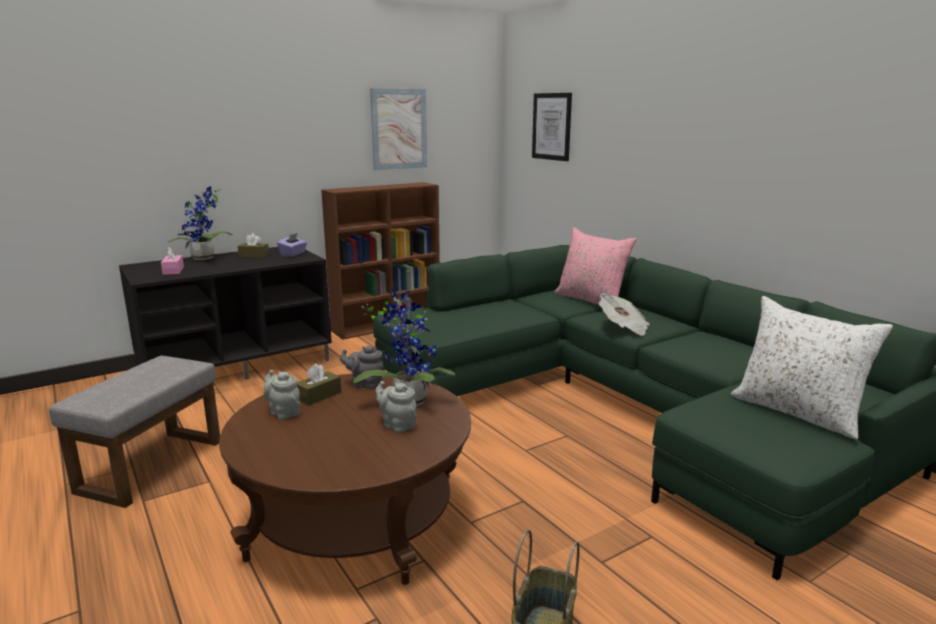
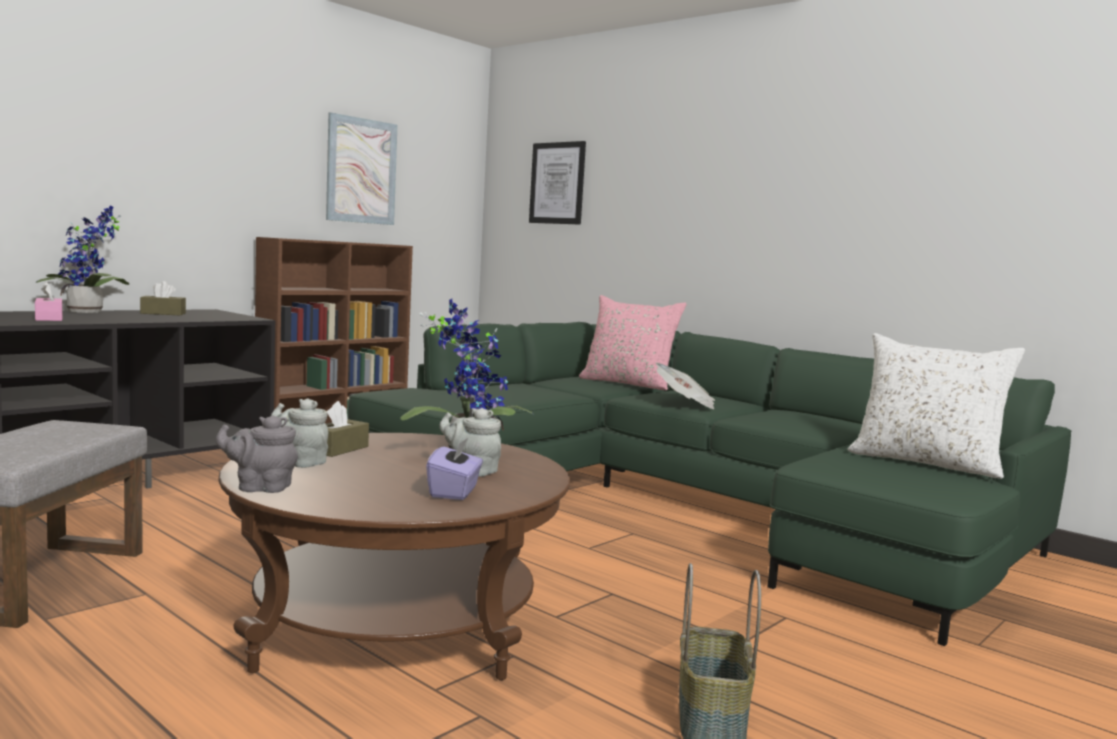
camera: 15 degrees left, 10 degrees down
purple tissue box [277,233,307,257] -> purple tissue box moved to [426,437,483,500]
grey teapot [340,346,384,389] -> grey teapot moved to [216,415,298,493]

